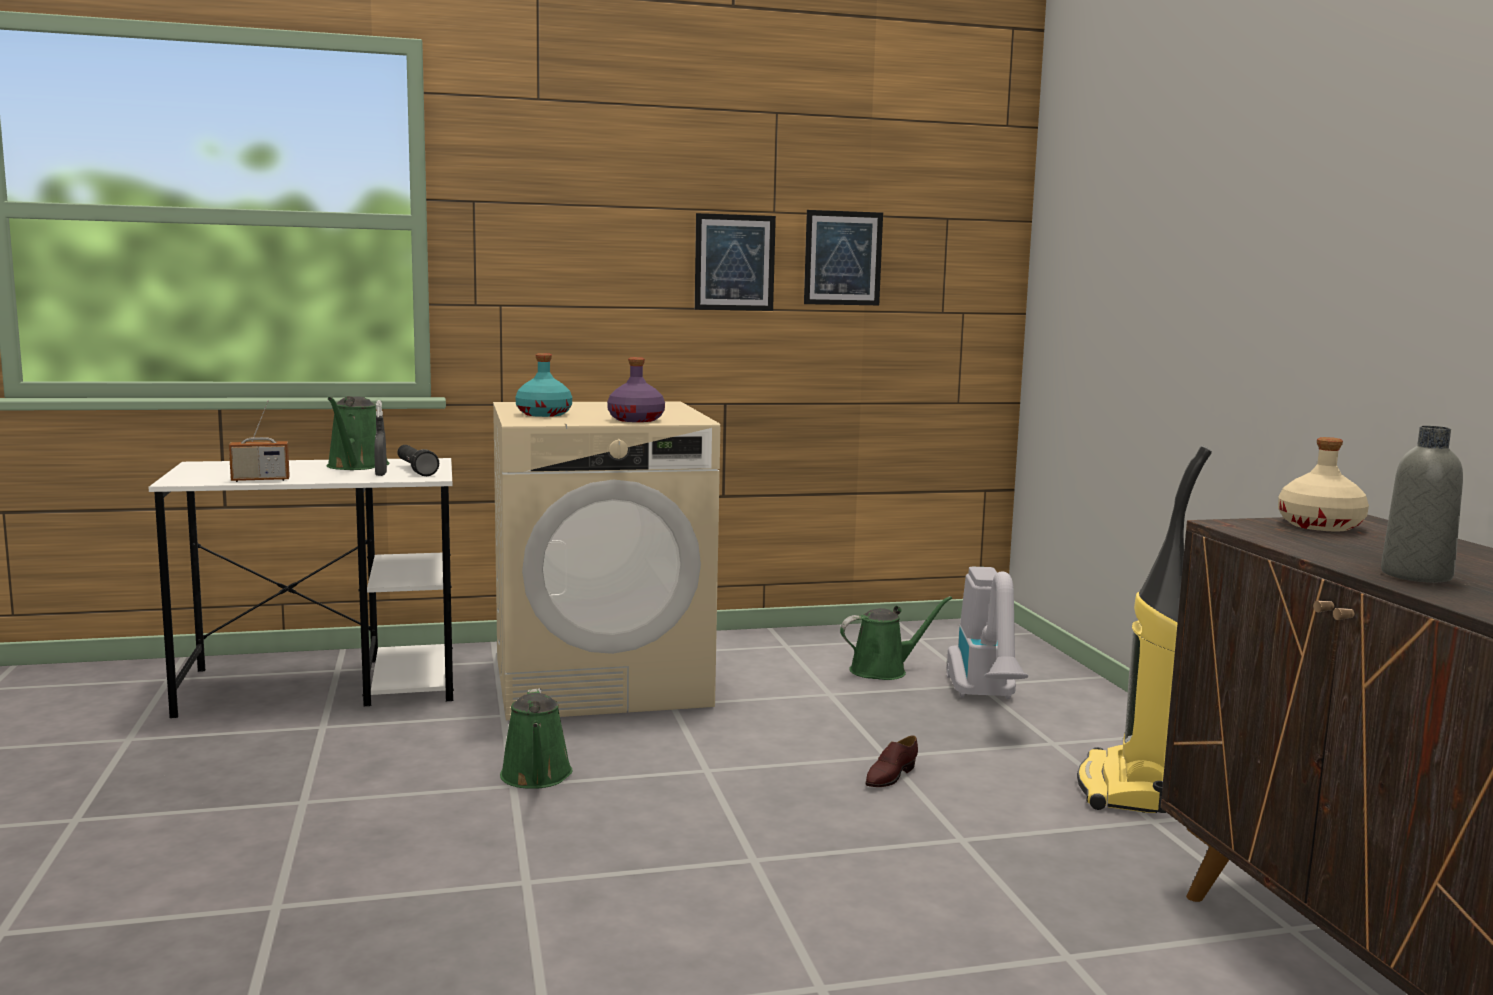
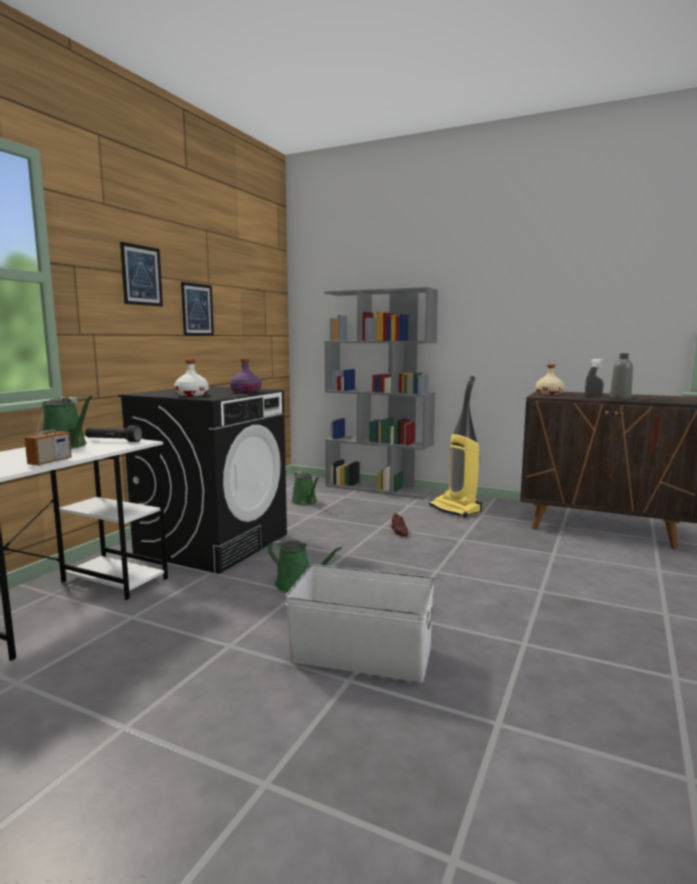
camera: 50 degrees left, 0 degrees up
grey spray bottle [374,400,387,476] -> grey spray bottle moved to [585,359,604,398]
beige washing machine [493,401,720,720] -> black washing machine [118,386,287,574]
turquoise bottle [515,353,572,417] -> white bottle [174,359,209,396]
picture [804,210,883,305] -> picture moved to [120,242,163,306]
green watering can [840,596,952,680] -> green watering can turned 135 degrees clockwise [291,472,319,505]
vacuum cleaner [947,567,1028,699] -> none
none -> white storage box [285,564,434,682]
none -> grey bookcase [324,287,438,499]

